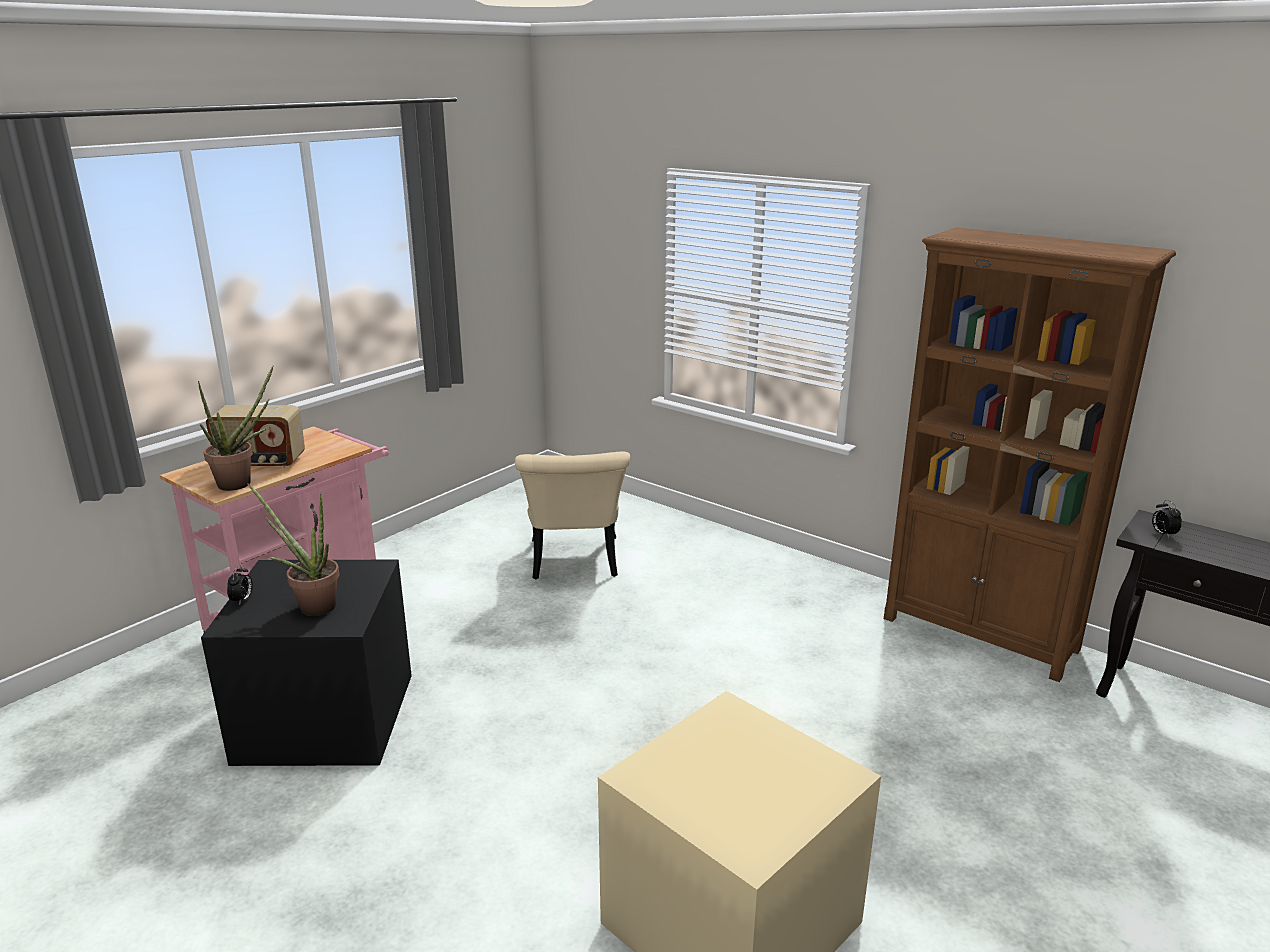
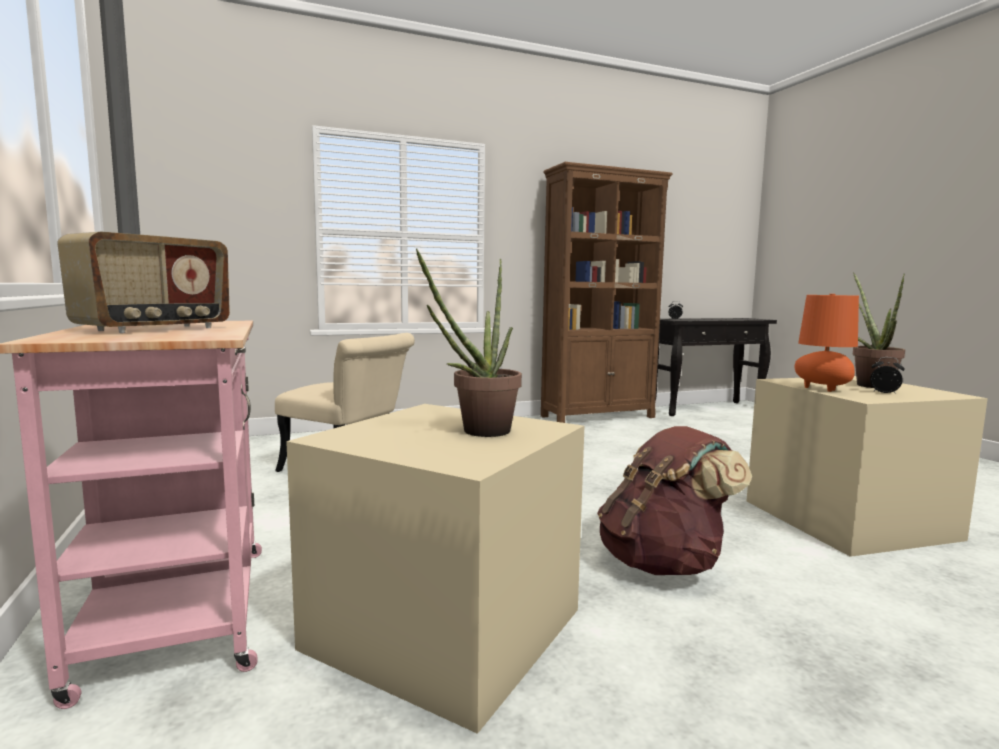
camera: 60 degrees left, 15 degrees down
potted plant [198,366,273,491] -> potted plant moved to [852,272,905,388]
black storage box [201,560,412,766] -> beige storage box [286,404,584,734]
alarm clock [227,565,253,605] -> alarm clock moved to [870,357,905,394]
none -> brown backpack [597,426,752,575]
none -> orange table lamp [795,294,859,392]

